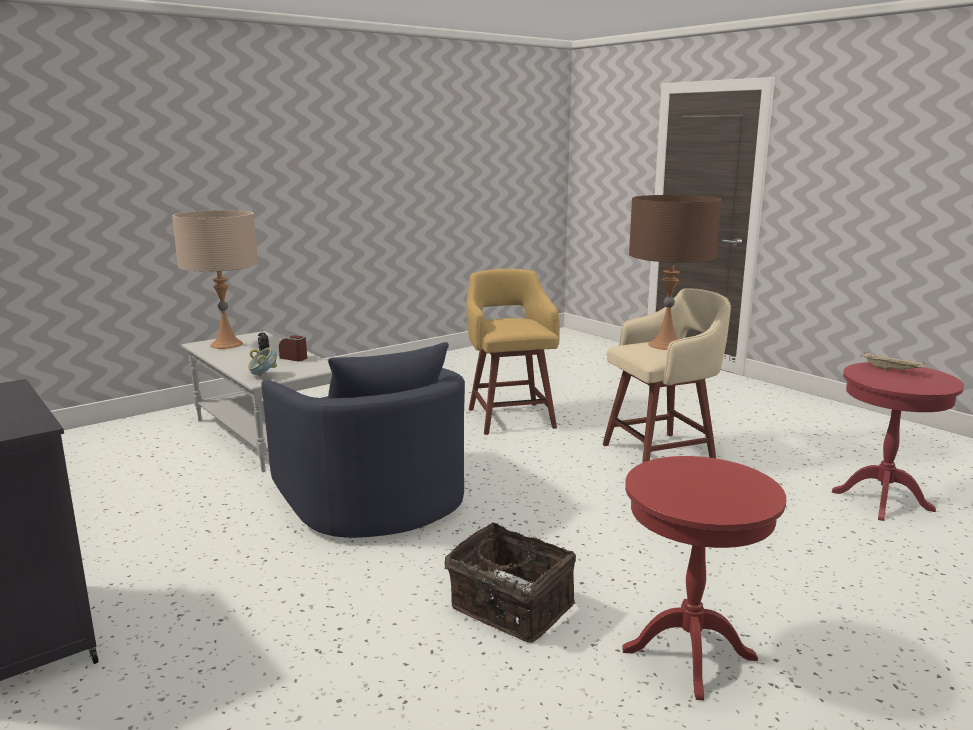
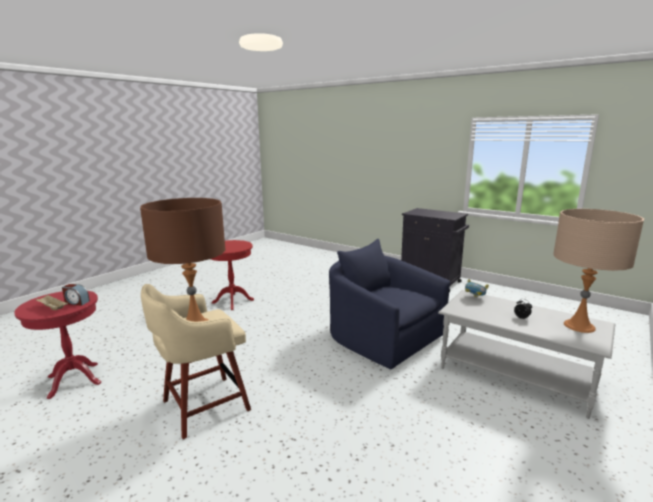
camera: 165 degrees right, 0 degrees up
alarm clock [279,335,307,361] -> alarm clock moved to [62,284,90,306]
basket [445,522,576,643] -> none
yellow stool [467,269,560,435] -> none

